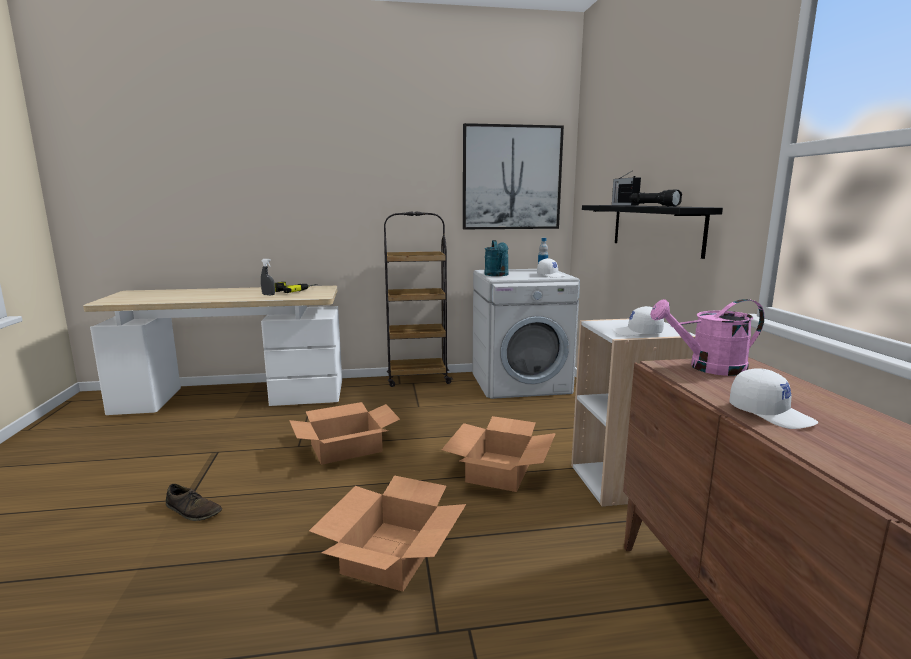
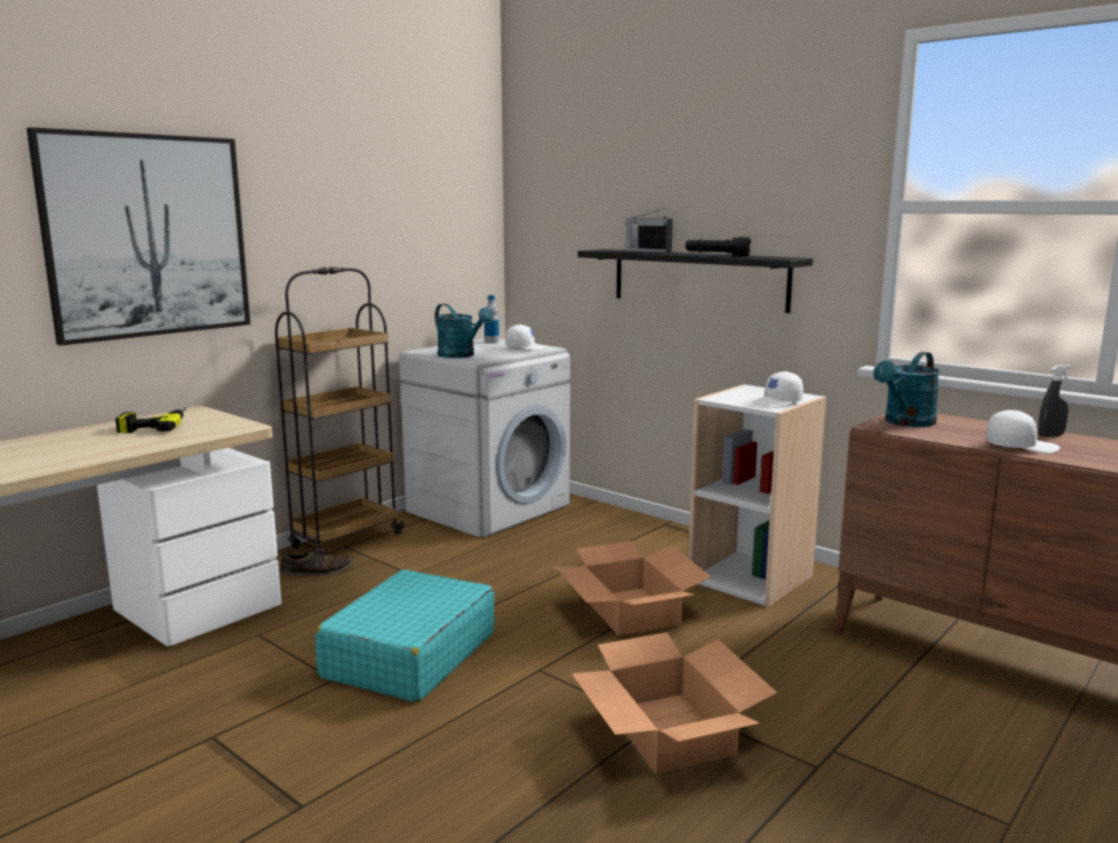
camera: 40 degrees left, 0 degrees up
brown shoe [166,484,222,521] -> brown shoe moved to [281,550,354,576]
grey spray bottle [261,259,275,295] -> grey spray bottle moved to [1038,365,1071,437]
cardboard box [289,402,400,465] -> turquoise suitcase [315,569,494,702]
picture [463,123,564,229] -> picture moved to [26,127,251,346]
pink watering can [650,299,765,376] -> turquoise watering can [873,352,940,427]

